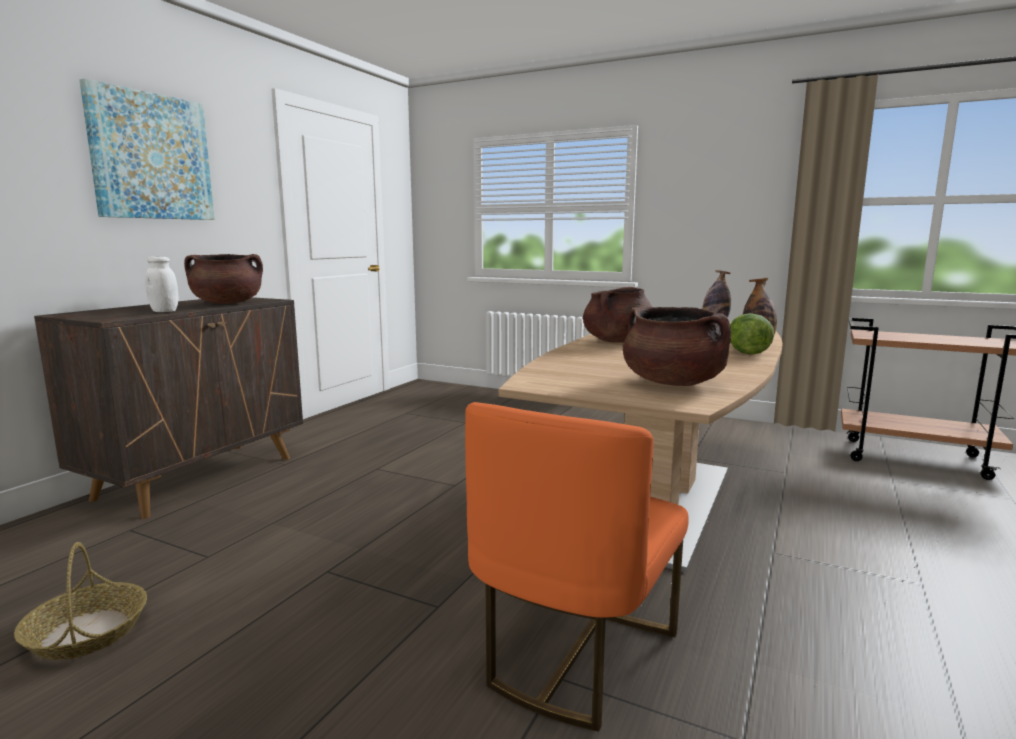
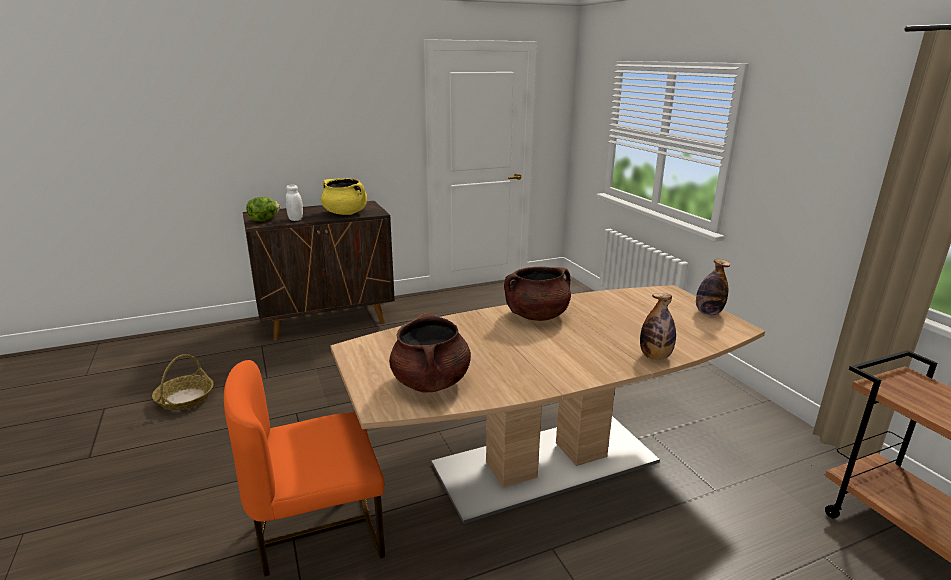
camera: 40 degrees right, 10 degrees up
picture [79,78,215,220] -> none
brown cooking pot [184,254,263,304] -> yellow cooking pot [321,178,367,215]
lettuce [730,313,774,355] -> lettuce moved to [246,197,280,221]

